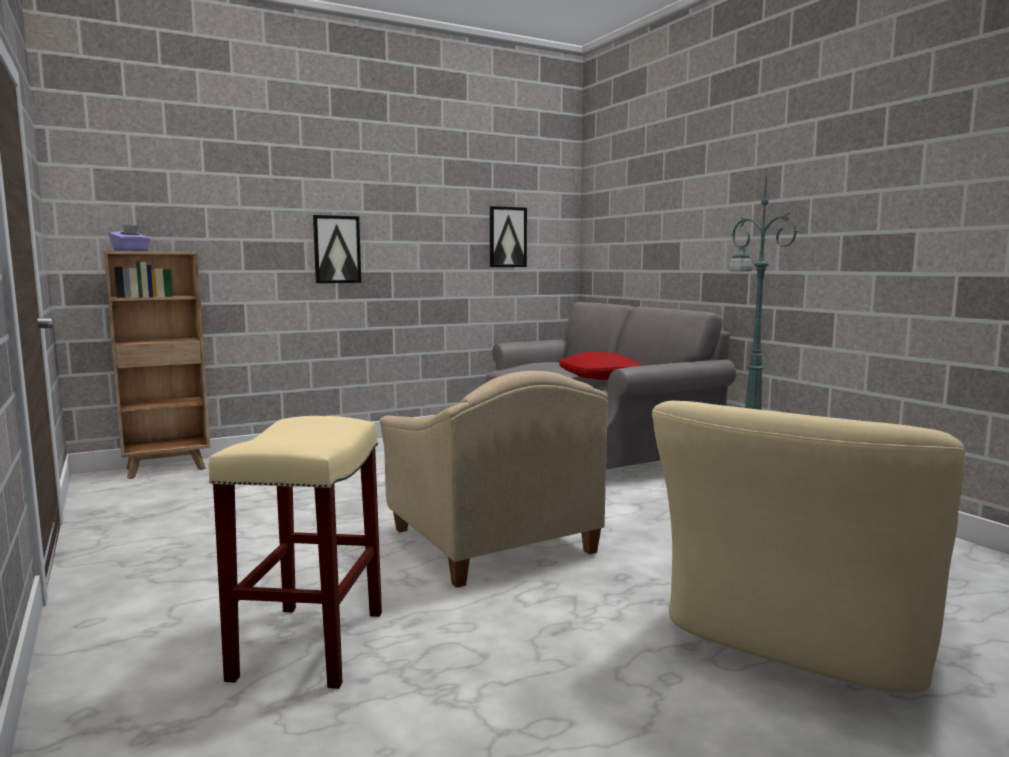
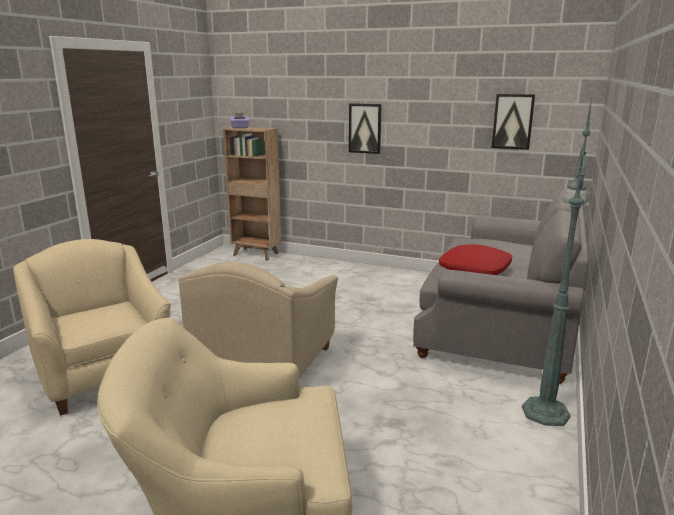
camera: 50 degrees right, 10 degrees up
beige stool [209,416,382,689] -> beige armchair [13,239,171,416]

